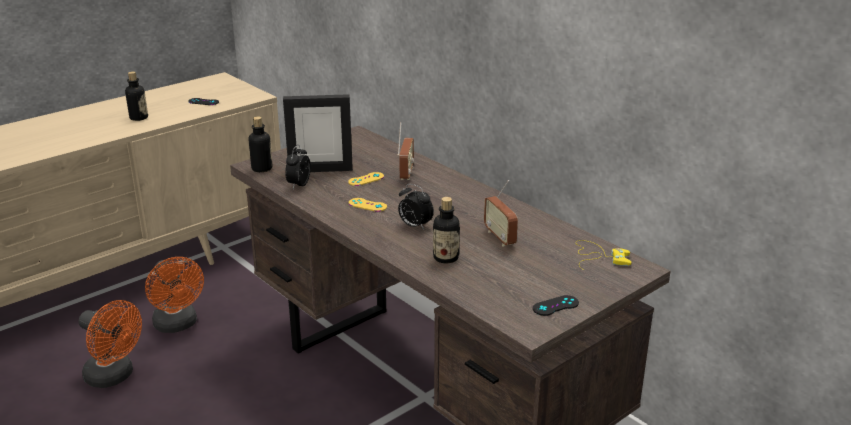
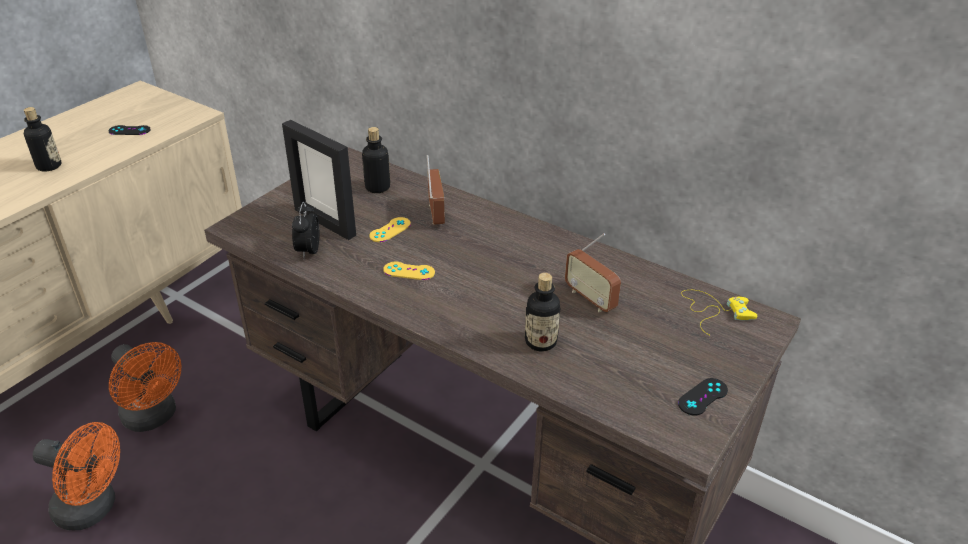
camera: 15 degrees left, 10 degrees up
bottle [249,116,272,172] -> bottle moved to [362,127,391,193]
picture frame [283,94,353,172] -> picture frame turned 60 degrees clockwise [282,120,356,240]
alarm clock [398,184,434,229] -> none

